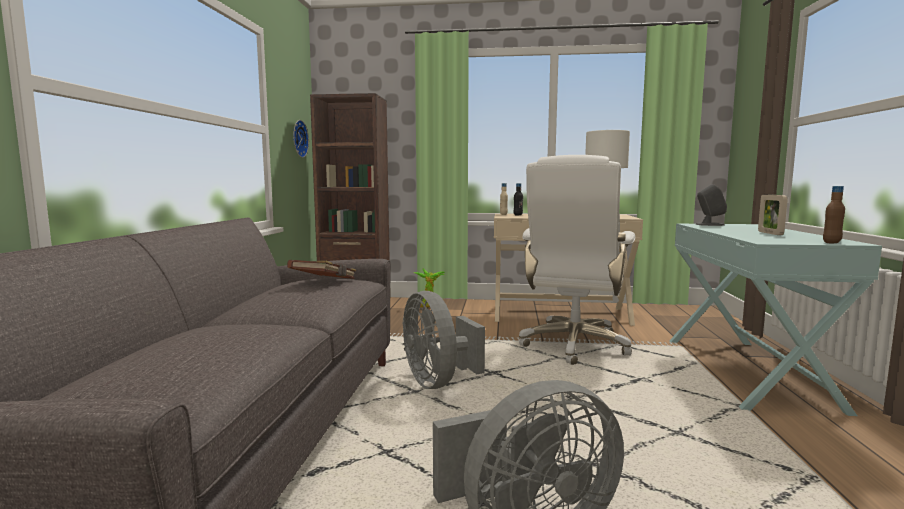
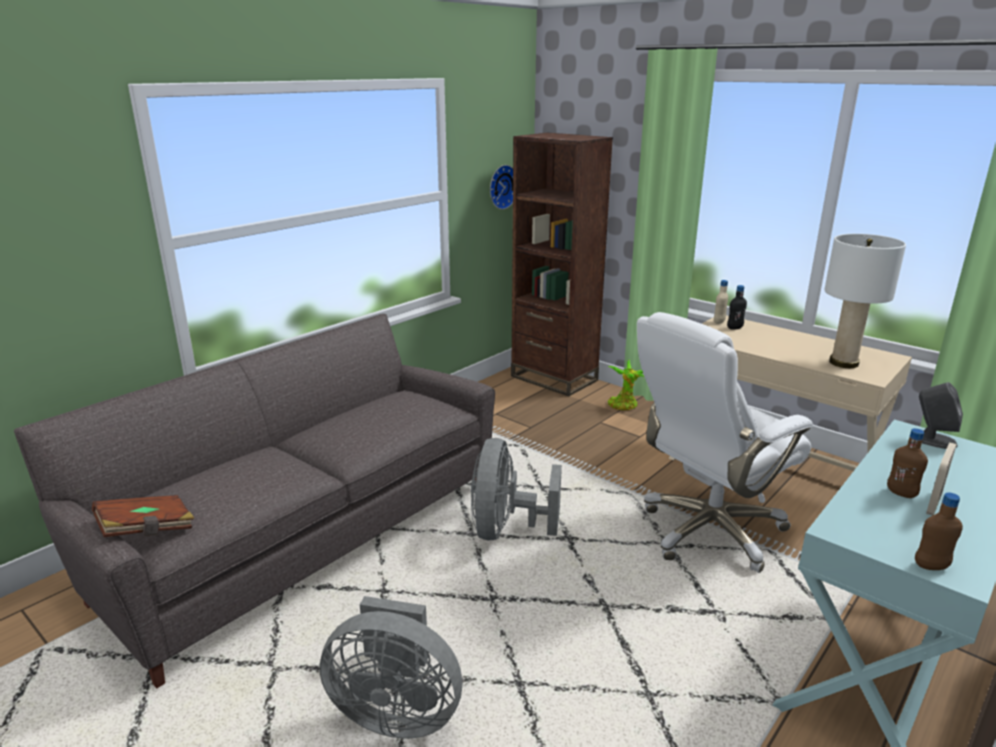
camera: 35 degrees right, 15 degrees up
brown book [287,260,356,279] -> brown book moved to [92,495,194,537]
none -> brown bottle [887,428,928,498]

